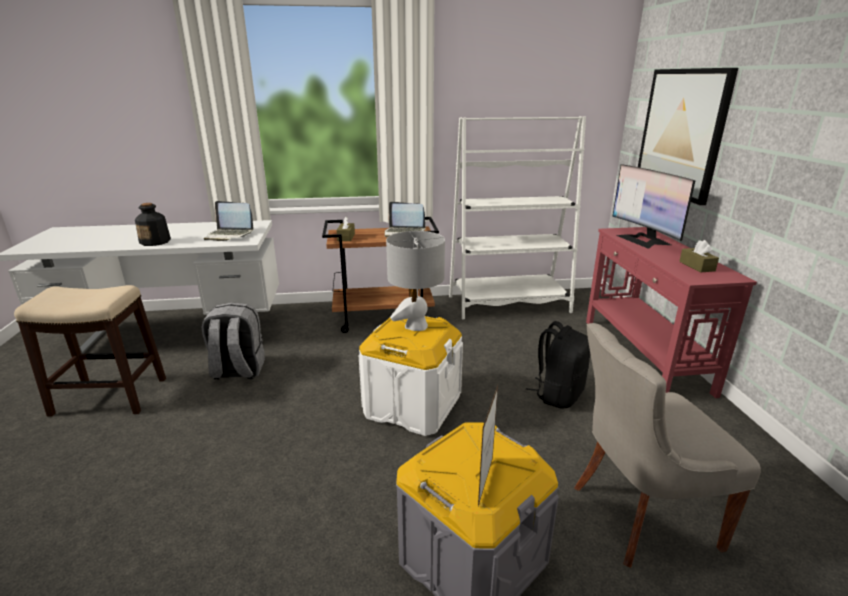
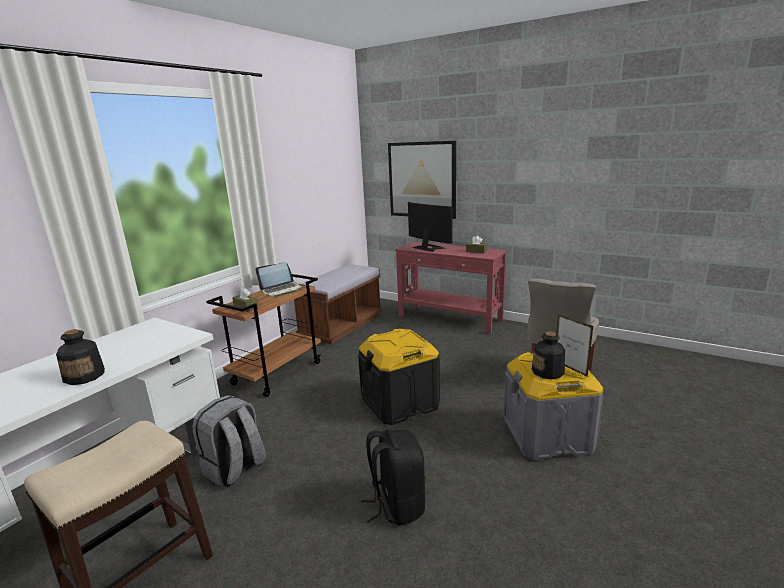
camera: 50 degrees left, 5 degrees down
laptop [204,201,253,241] -> none
white storage box [359,316,463,436] -> black storage box [358,329,440,425]
grey table lamp [386,231,445,331] -> none
white bookcase [449,116,586,319] -> brown bench [294,264,382,344]
black backpack [526,321,590,408] -> black backpack moved to [361,429,426,526]
monitor [612,164,696,249] -> monitor turned 150 degrees counterclockwise [408,202,452,252]
none -> bottle [532,332,565,379]

